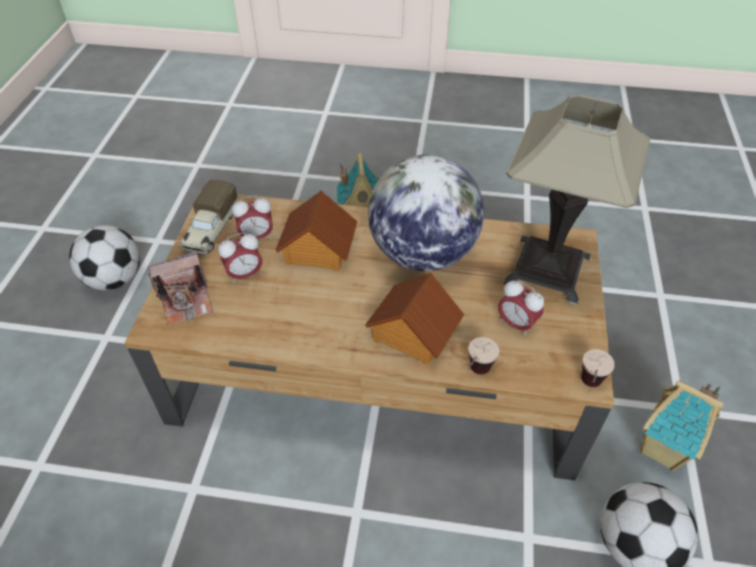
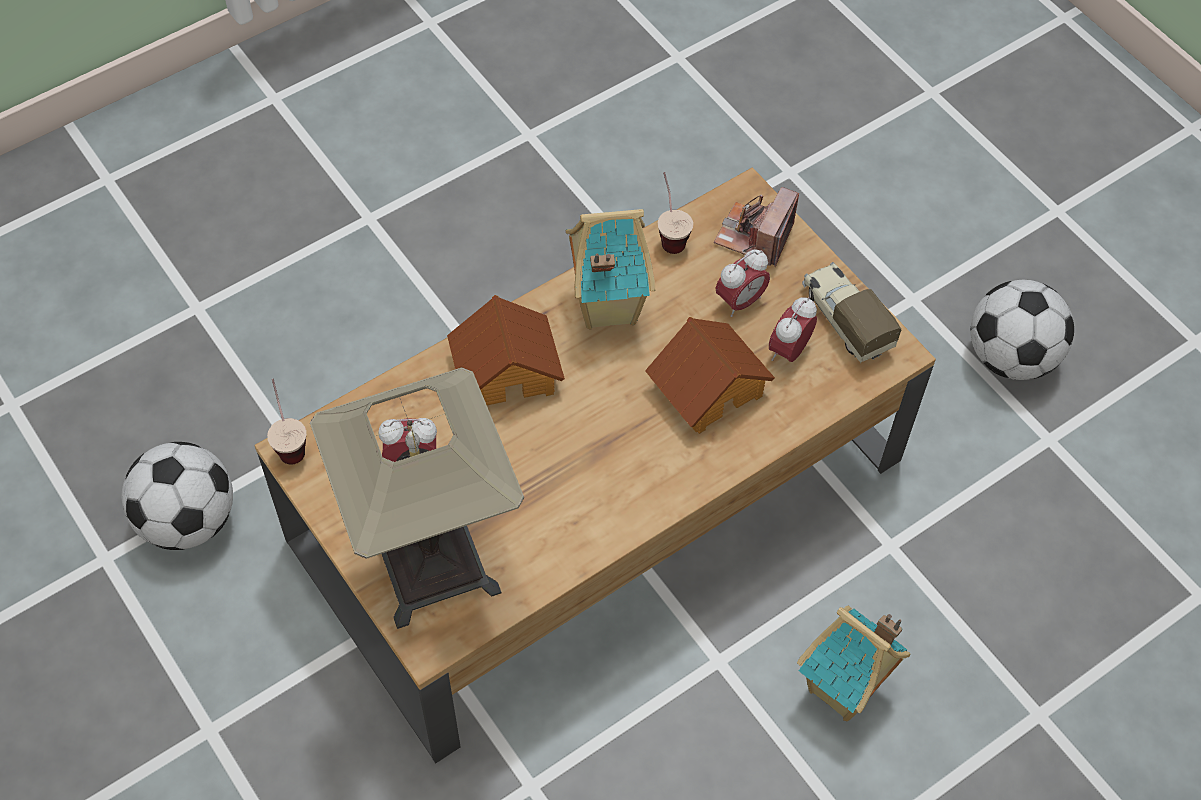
camera: 135 degrees right, 10 degrees up
alarm clock [218,233,262,284] -> alarm clock turned 150 degrees counterclockwise [715,249,770,317]
globe [368,155,484,271] -> none
cup [469,337,499,375] -> cup moved to [658,172,693,254]
toy house [640,380,724,471] -> toy house moved to [566,209,655,330]

